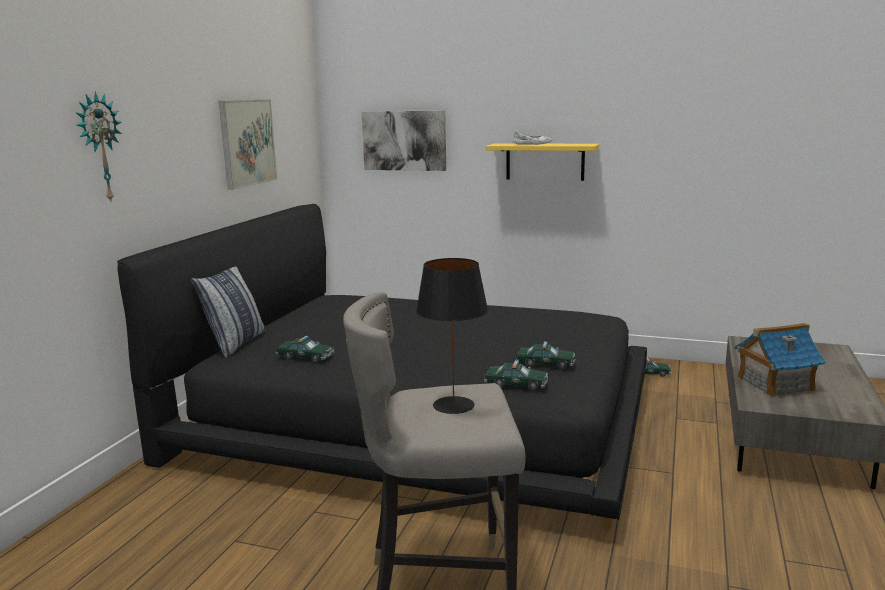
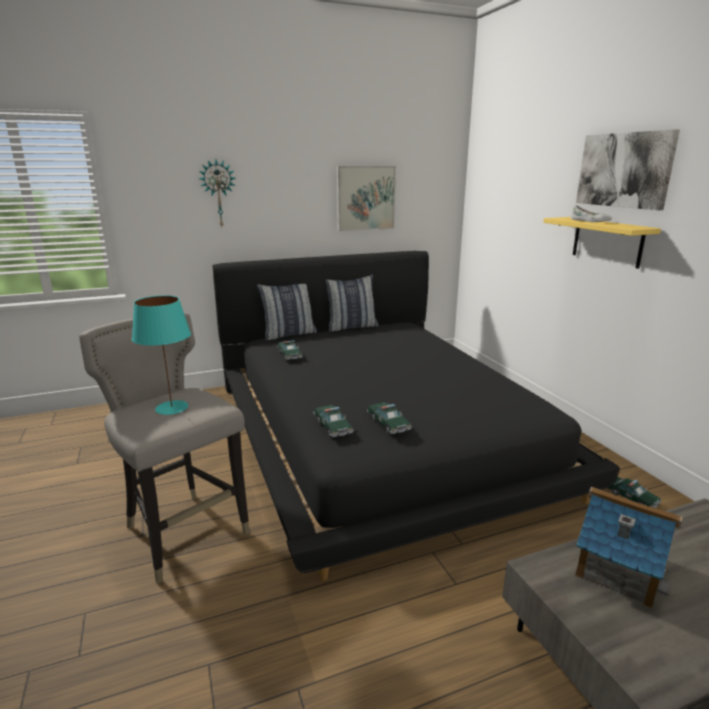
camera: 50 degrees right, 5 degrees up
picture [361,110,446,171] -> picture moved to [576,129,680,210]
black table lamp [416,258,488,414] -> turquoise table lamp [132,295,191,415]
none -> pillow [326,275,379,332]

